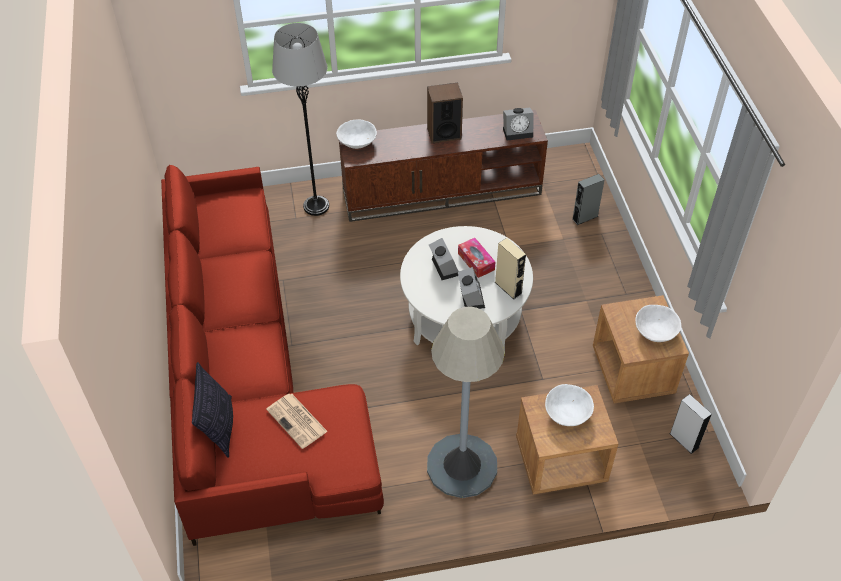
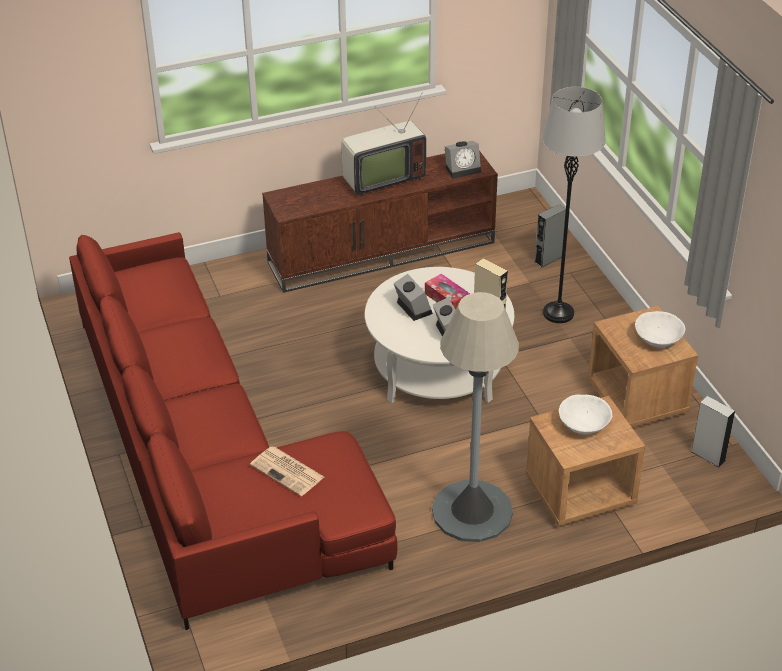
camera: 10 degrees left, 10 degrees down
pillow [192,362,233,458] -> none
grey floor lamp [272,23,329,216] -> grey floor lamp moved to [542,87,606,323]
white bowl [336,120,377,149] -> none
speaker [427,83,463,143] -> television [342,94,426,197]

